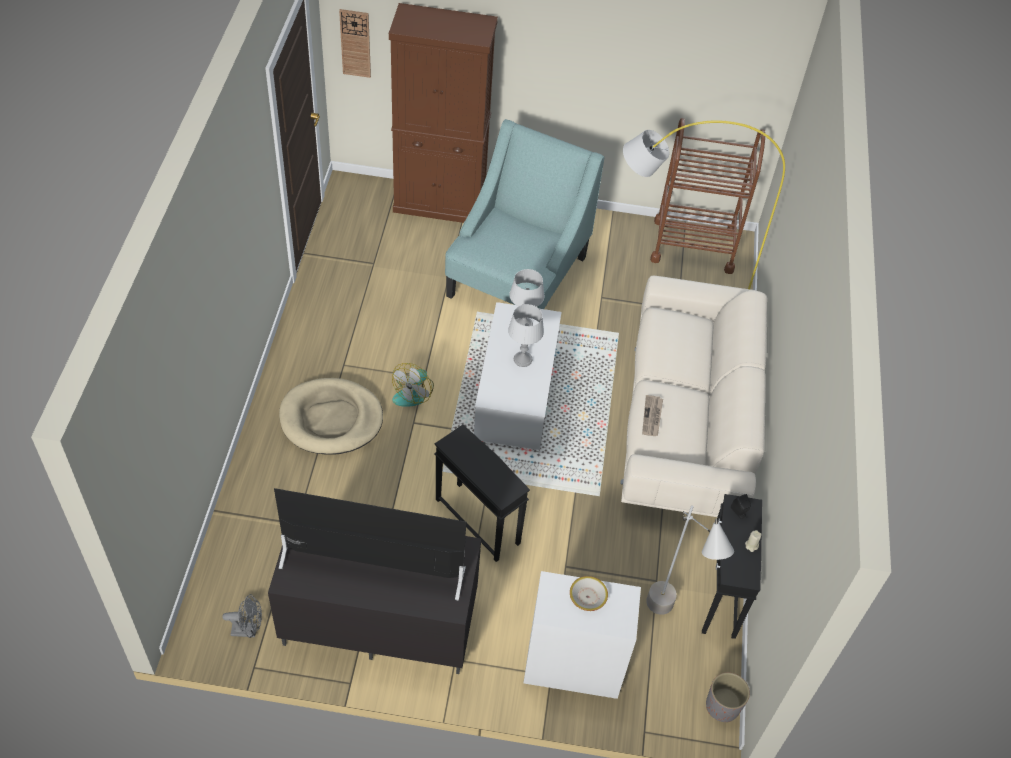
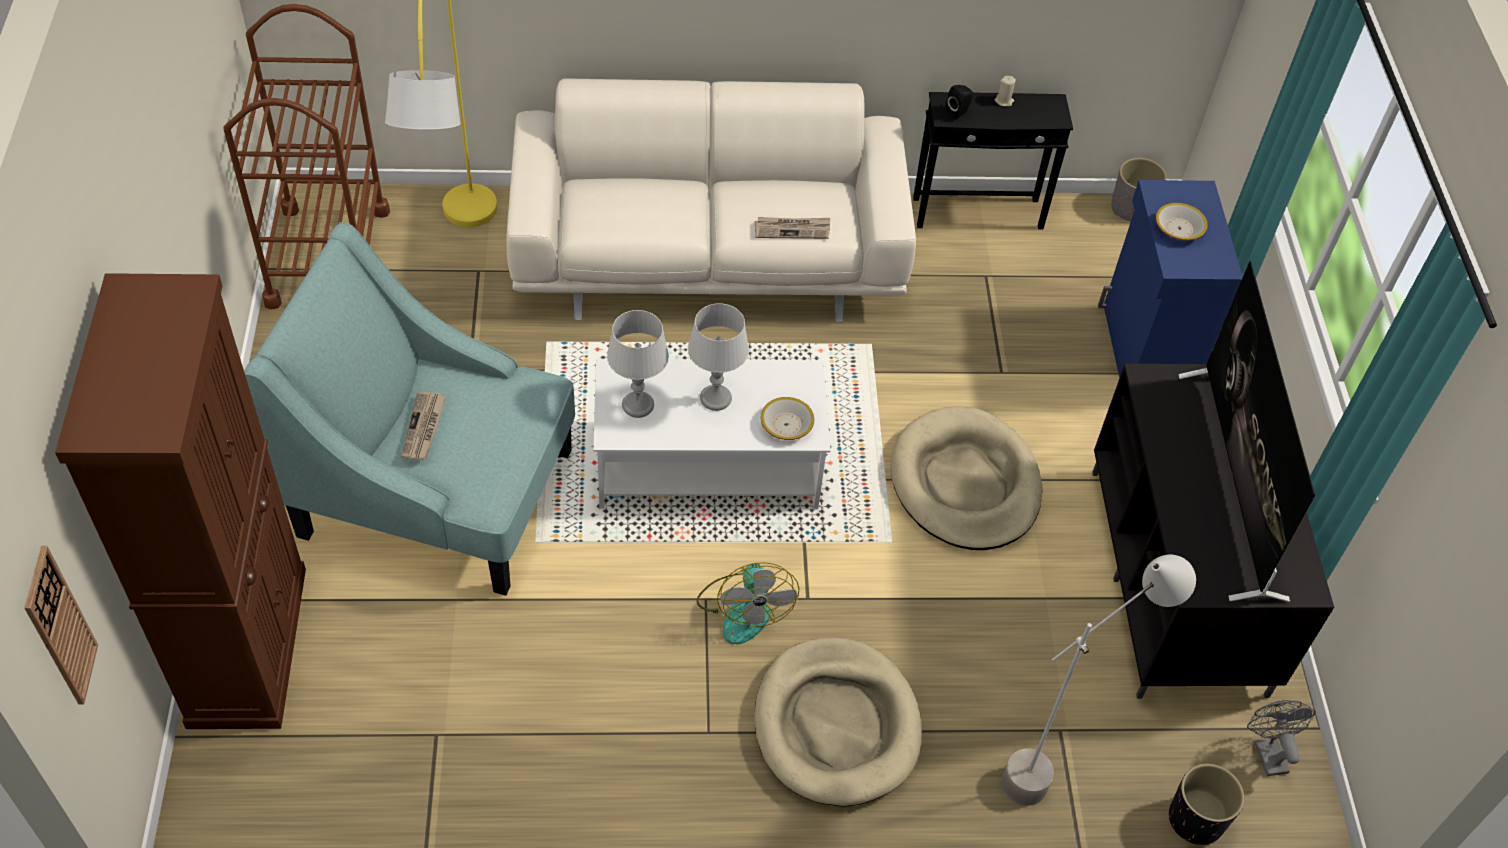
camera: 100 degrees left, 0 degrees up
fan [392,363,434,407] -> fan turned 60 degrees clockwise [696,562,799,644]
black side table [434,425,530,562] -> beige dog bed [890,406,1043,550]
white cabinet [524,571,641,699] -> blue cabinet [1098,180,1243,378]
grey floor lamp [646,505,734,615] -> grey floor lamp moved to [1002,555,1196,806]
none -> newspaper [401,391,446,460]
none -> bowl [761,397,814,440]
none -> black planter [1169,764,1244,846]

